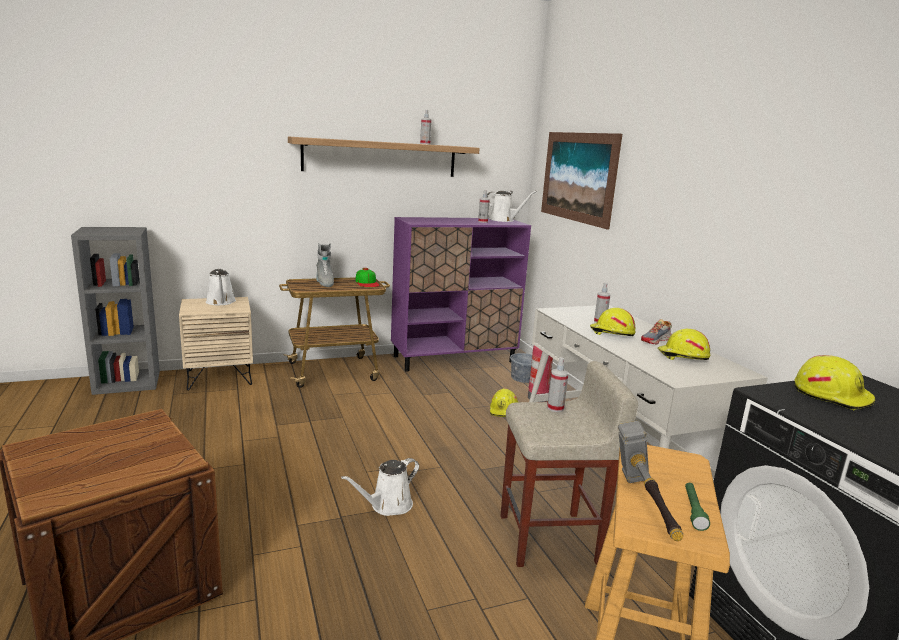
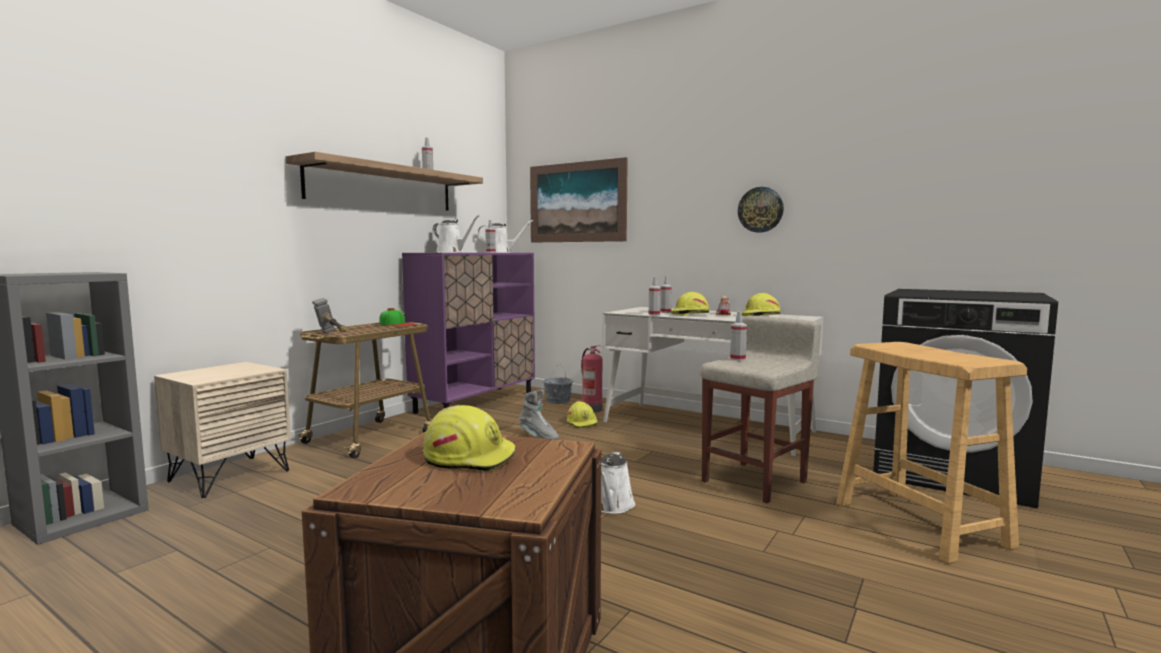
camera: 35 degrees left, 10 degrees down
white watering can [206,269,236,305] -> white watering can moved to [433,215,480,253]
grey boot [316,243,334,287] -> grey boot moved to [519,389,559,440]
hammer [618,421,683,541] -> hammer moved to [312,298,347,333]
green flashlight [685,483,710,531] -> none
yellow hard hat [795,355,875,410] -> yellow hard hat moved to [423,405,516,471]
none -> spray bottle [649,277,661,315]
none -> wall clock [738,187,784,233]

